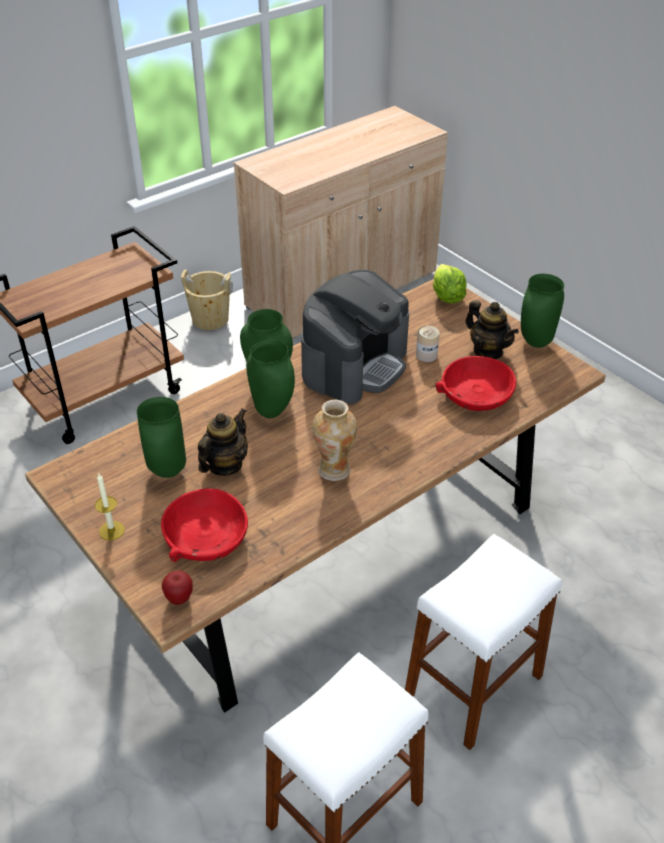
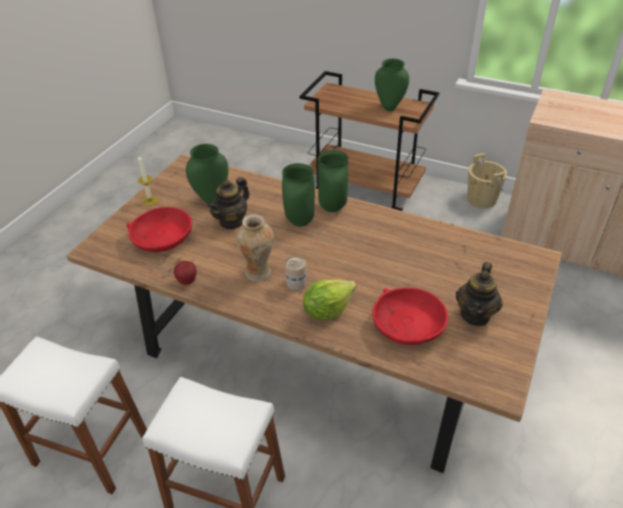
camera: 65 degrees right, 0 degrees up
apple [162,570,193,605] -> apple moved to [174,261,197,285]
teapot [198,409,248,476] -> teapot turned 120 degrees clockwise [207,177,249,230]
coffee machine [301,270,409,404] -> none
can [416,326,440,362] -> can moved to [285,256,307,291]
lettuce [433,264,467,304] -> lettuce moved to [303,280,356,320]
green vase [521,274,564,348] -> green vase moved to [375,59,409,111]

